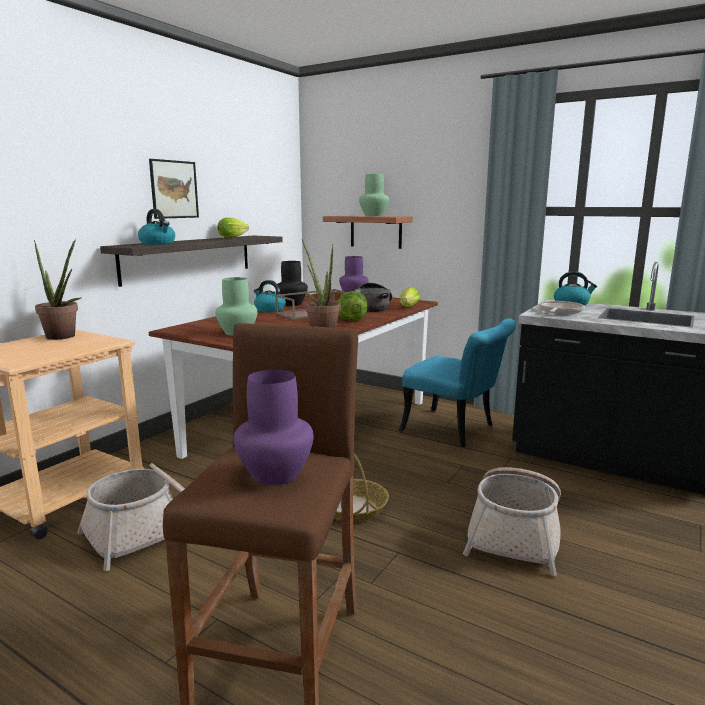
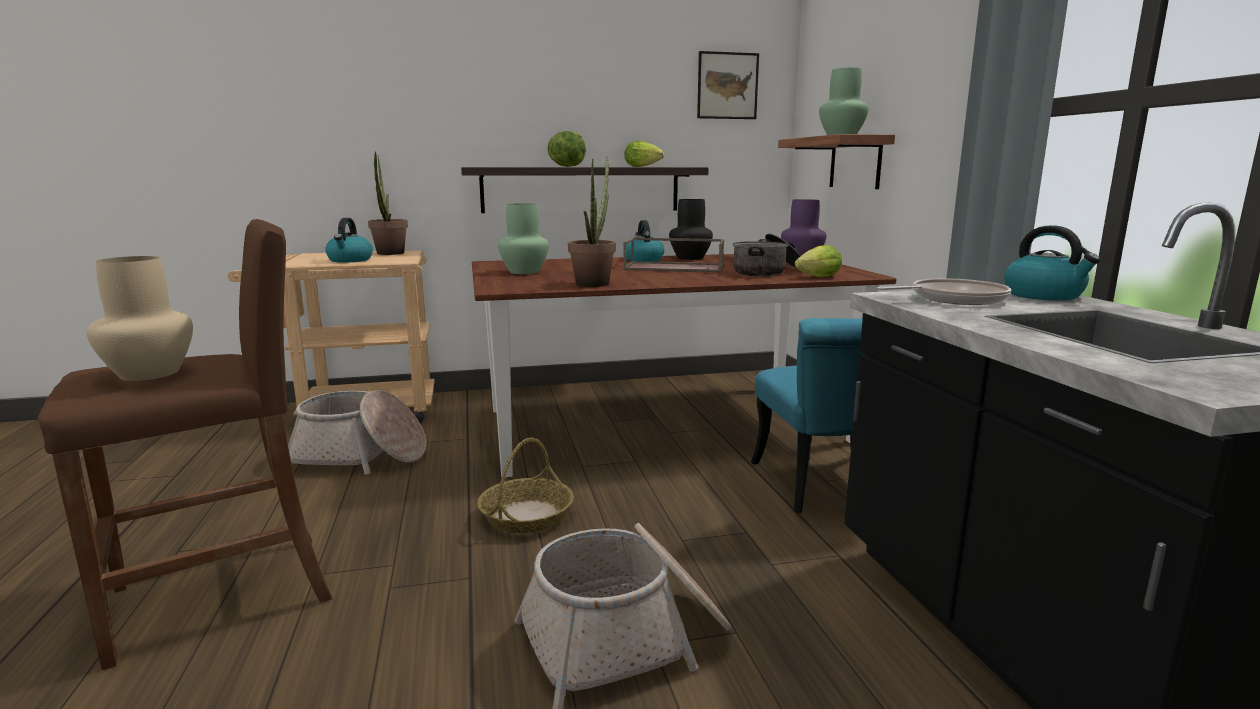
camera: 45 degrees right, 0 degrees up
kettle [138,209,175,245] -> kettle moved to [325,218,373,263]
picture [149,159,199,219] -> picture moved to [697,51,759,119]
purple vase [234,370,314,486] -> beige vase [86,256,193,381]
lettuce [337,291,367,321] -> lettuce moved to [548,131,586,167]

